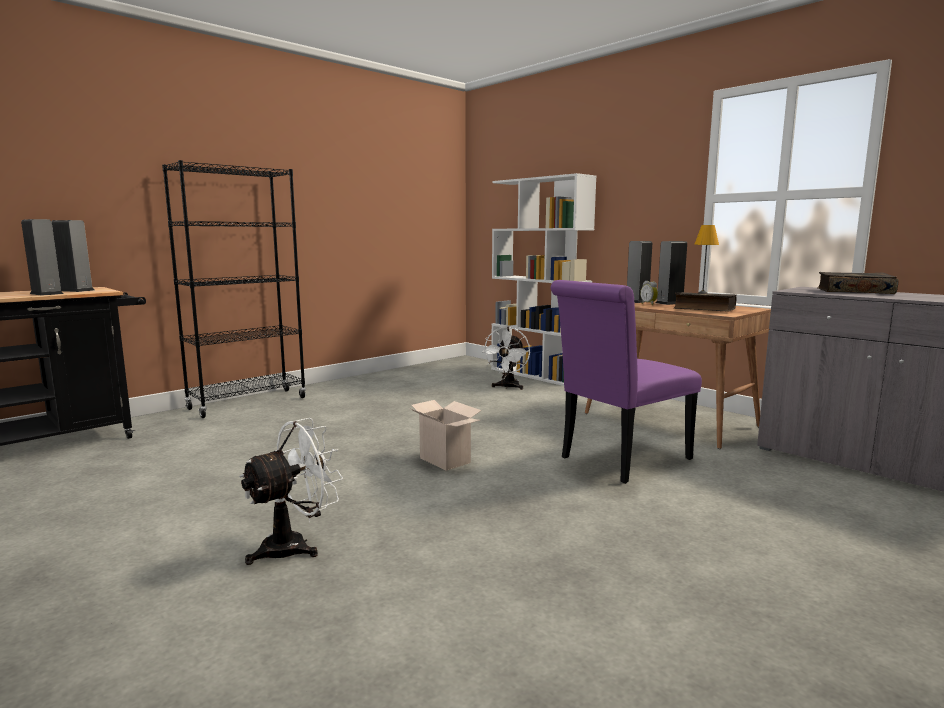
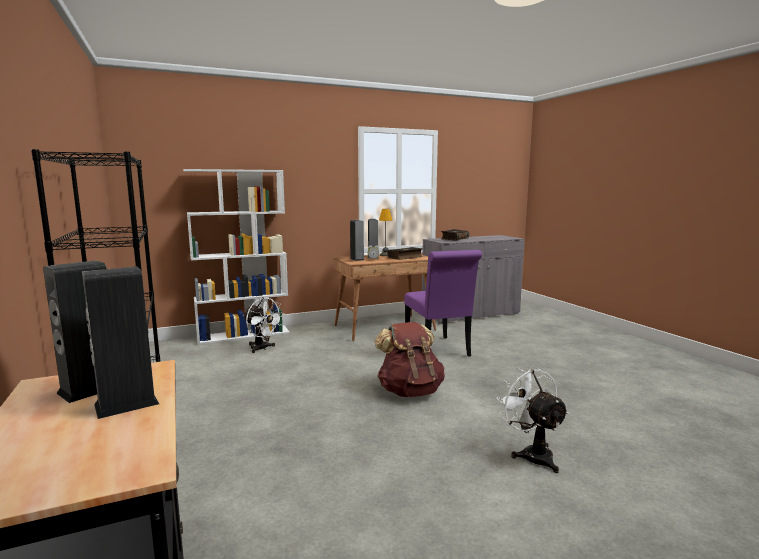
camera: 70 degrees left, 0 degrees up
cardboard box [409,400,482,471] -> brown backpack [375,322,445,397]

